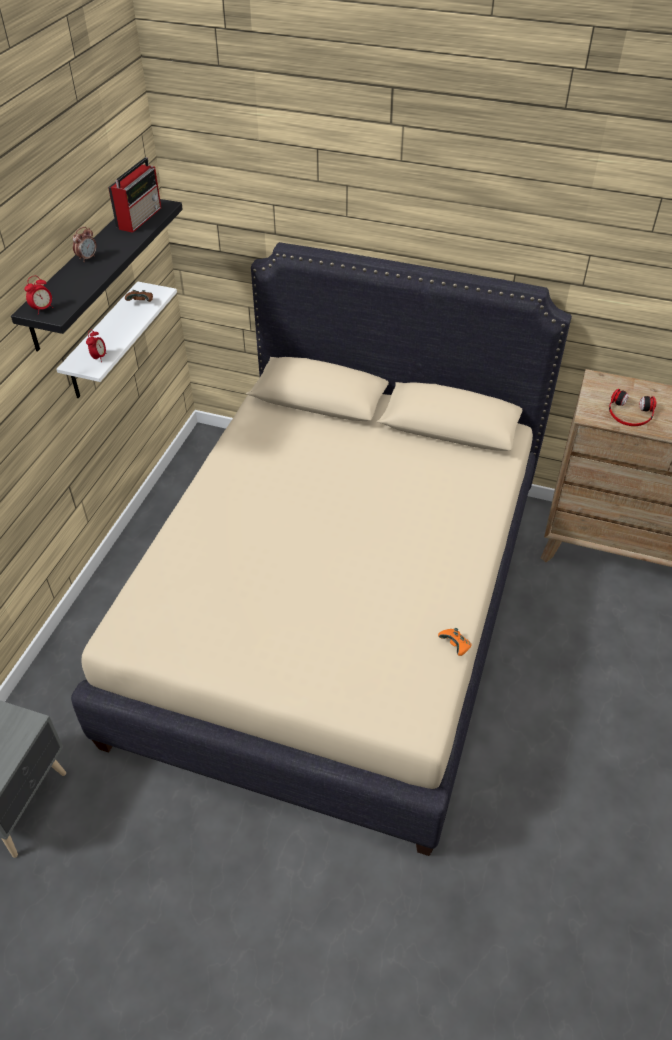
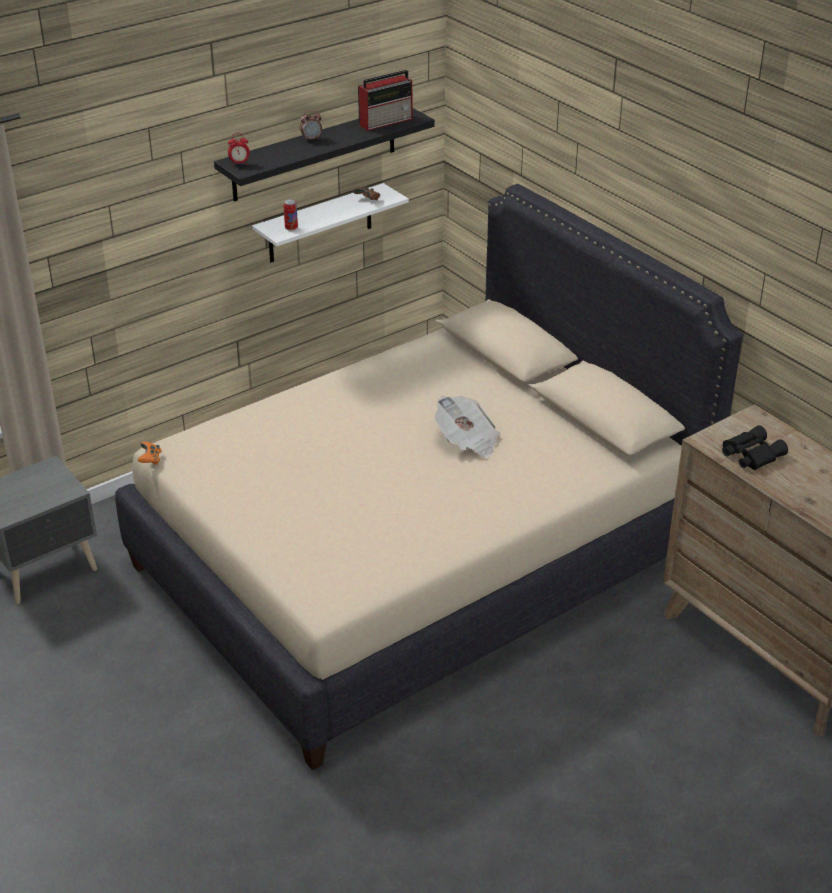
camera: 35 degrees right, 10 degrees down
alarm clock [86,329,107,362] -> can [284,199,298,231]
orange game controller [438,628,472,656] -> orange game controller moved to [138,442,161,465]
headphones [609,389,656,426] -> black binoculars [722,425,788,470]
none -> newspaper [434,396,500,458]

